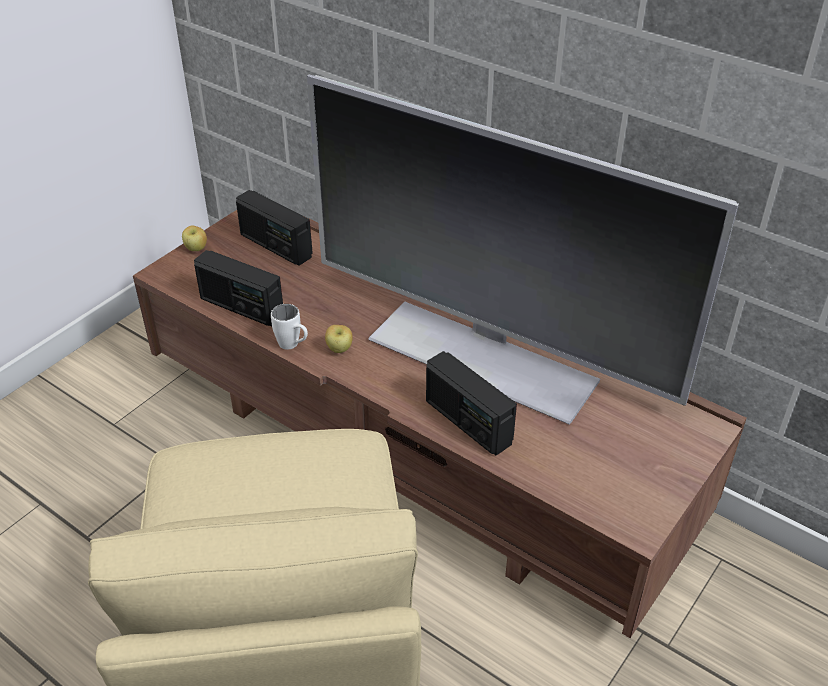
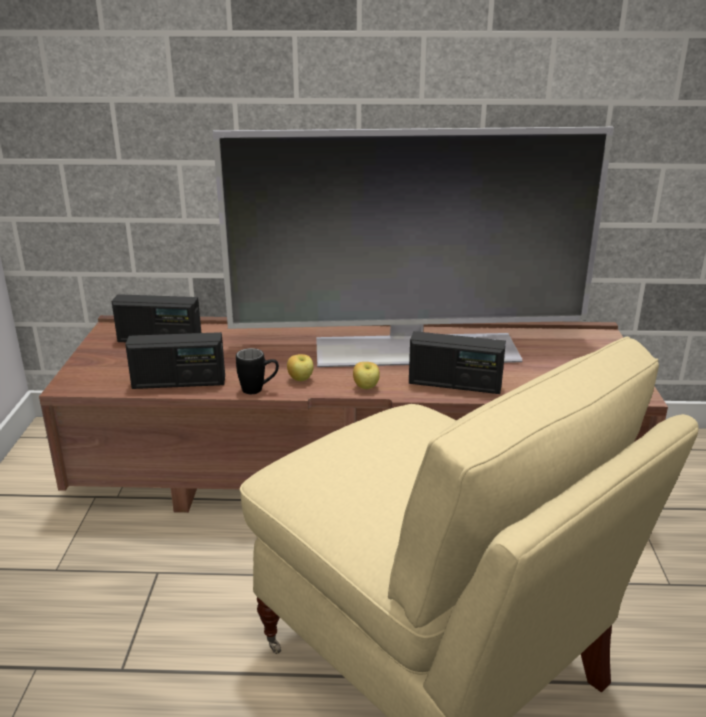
camera: 35 degrees left, 15 degrees down
apple [182,226,207,251] -> apple moved to [353,362,380,389]
white mug [271,304,308,349] -> black mug [236,348,279,394]

